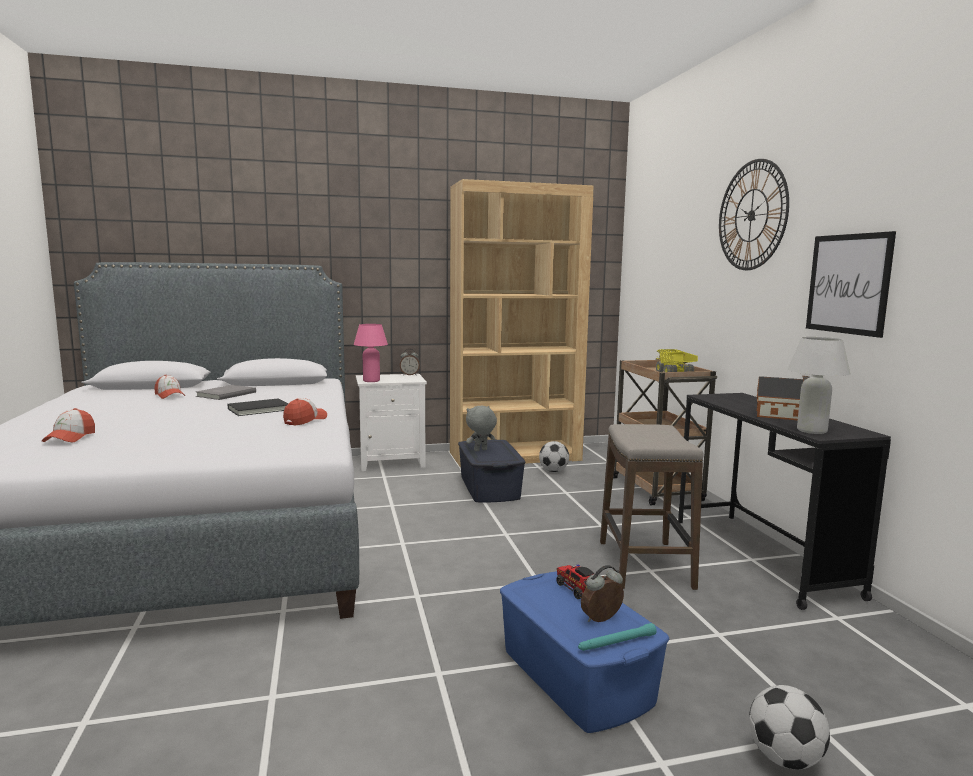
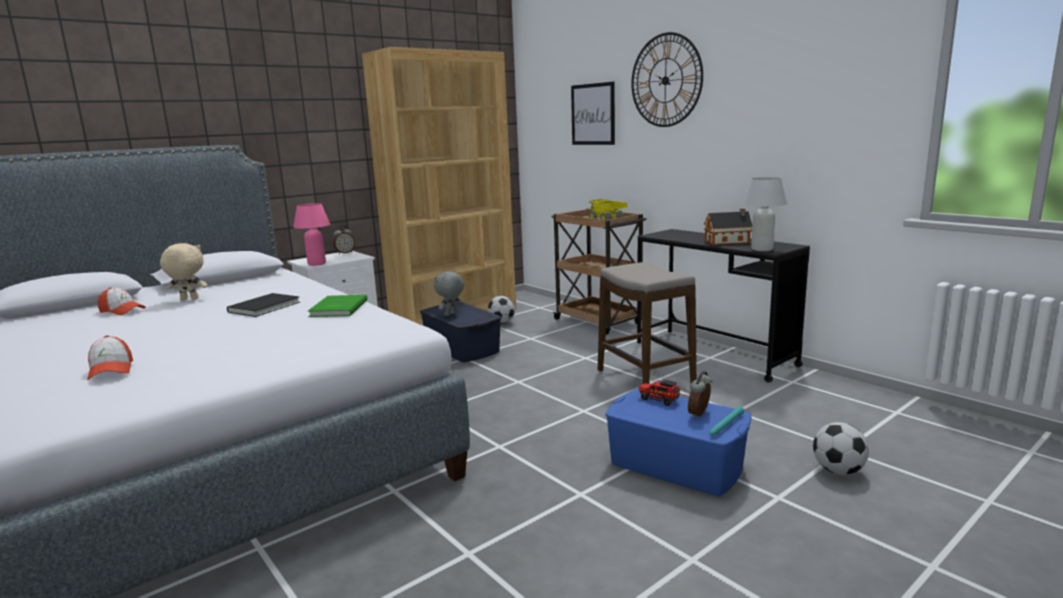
camera: 25 degrees left, 5 degrees up
grey book [196,385,256,400] -> beige plush toy [160,243,207,300]
cap [283,398,327,426] -> green book [308,295,368,317]
picture [806,231,896,338] -> picture moved to [571,82,615,145]

